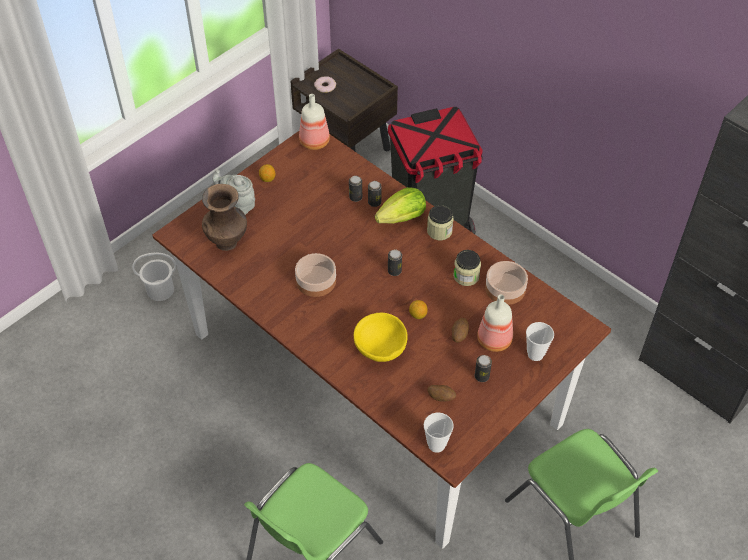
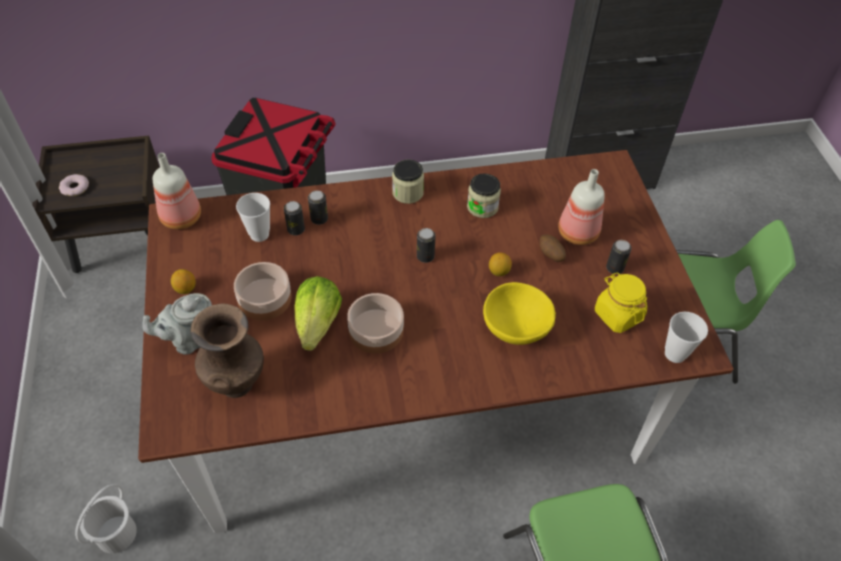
camera: 55 degrees left, 0 degrees up
lettuce [375,187,426,224] -> lettuce moved to [294,276,342,351]
potato [427,385,456,402] -> yellow jar [595,273,647,333]
bowl [485,261,528,305] -> bowl moved to [234,262,292,320]
cup [526,322,554,361] -> cup moved to [236,193,270,242]

